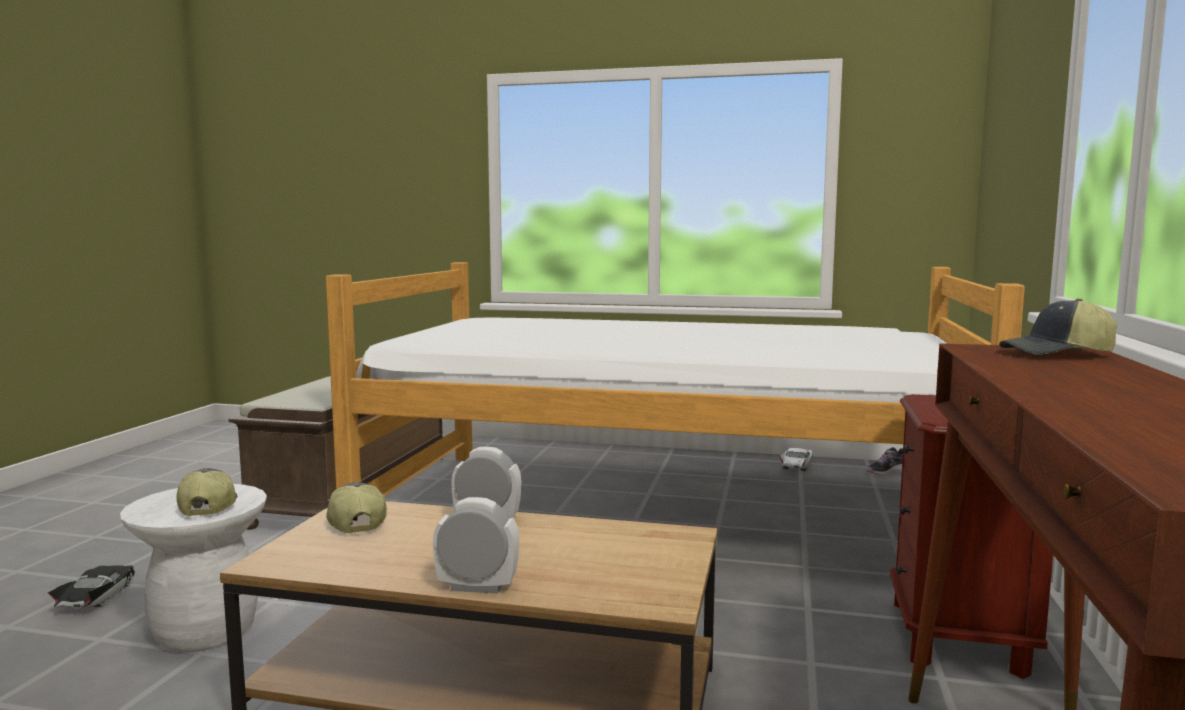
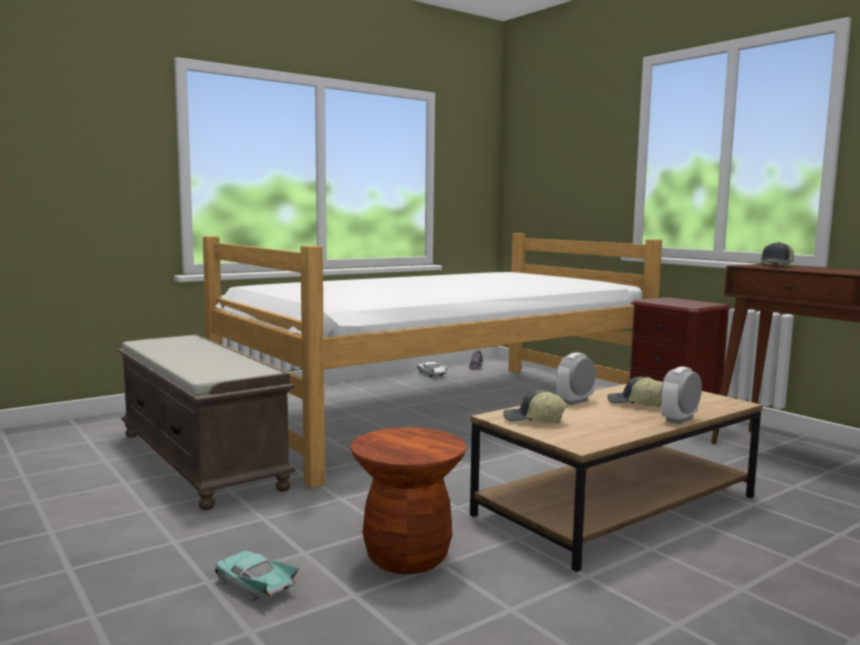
camera: 50 degrees left, 0 degrees up
black toy car [47,565,135,608] -> turquoise toy car [215,551,299,601]
white stool [120,484,267,652] -> brown stool [350,427,466,574]
cap [176,468,237,516] -> cap moved to [607,376,662,407]

